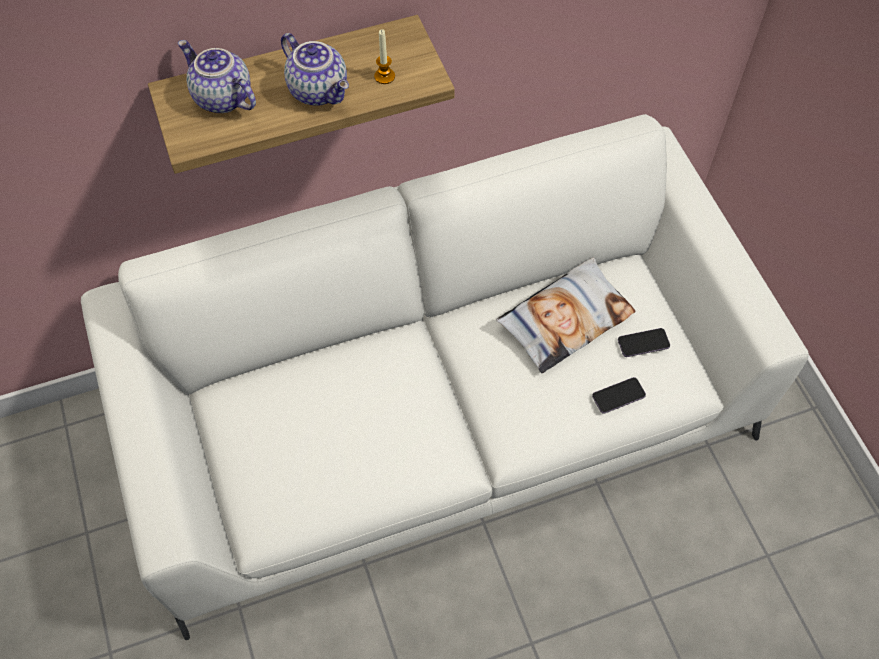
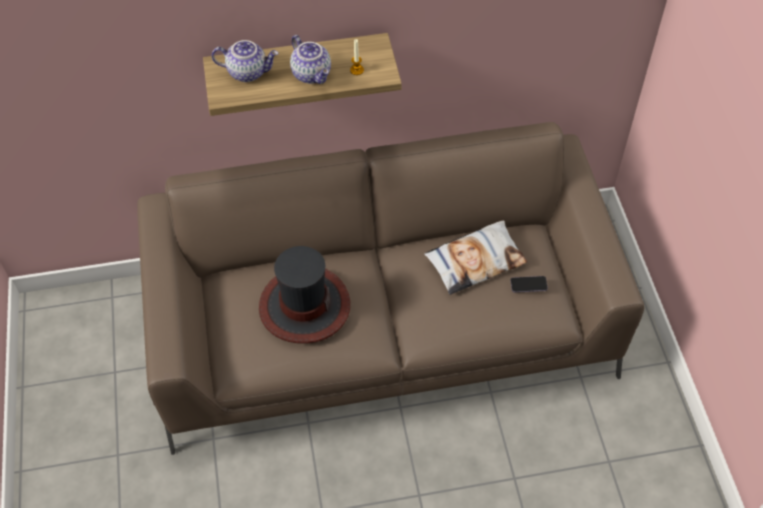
camera: 10 degrees right, 5 degrees down
white sofa [81,114,809,640] -> brown sofa [137,122,644,455]
teapot [178,40,256,113] -> teapot turned 135 degrees clockwise [212,40,279,82]
phone [592,377,646,414] -> none
none -> hat [259,246,350,344]

